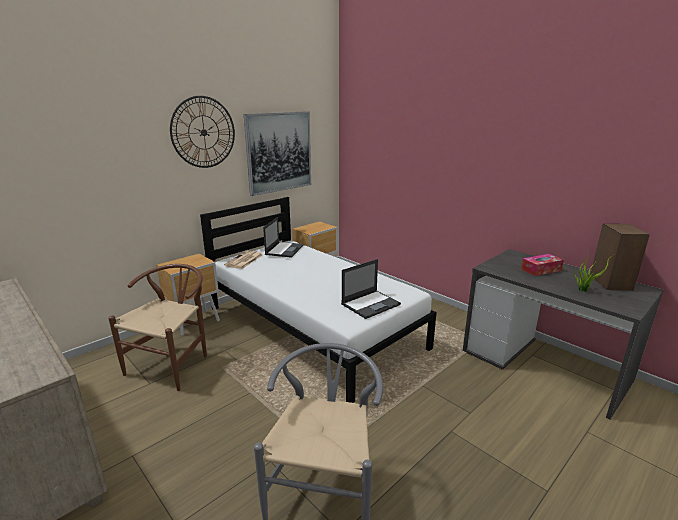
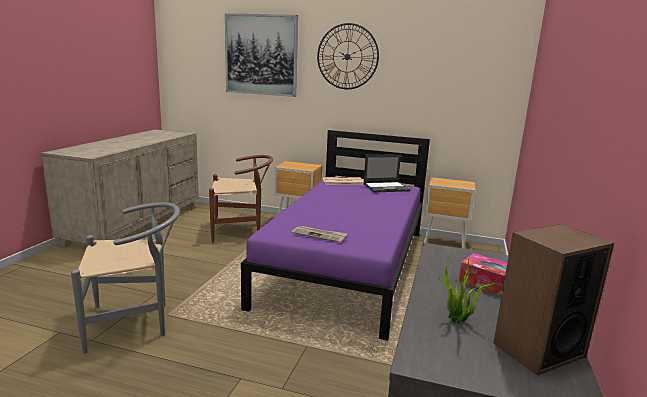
camera: 60 degrees right, 5 degrees down
white bed [200,197,437,403] -> purple bed [241,130,430,341]
picture [244,111,311,196] -> picture moved to [225,13,298,97]
laptop [341,259,401,319] -> newspaper [292,226,348,243]

